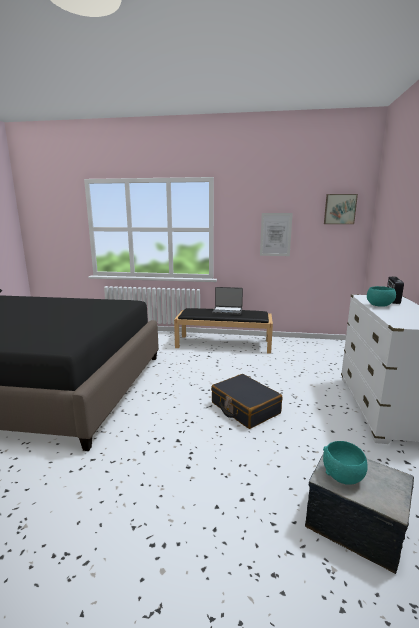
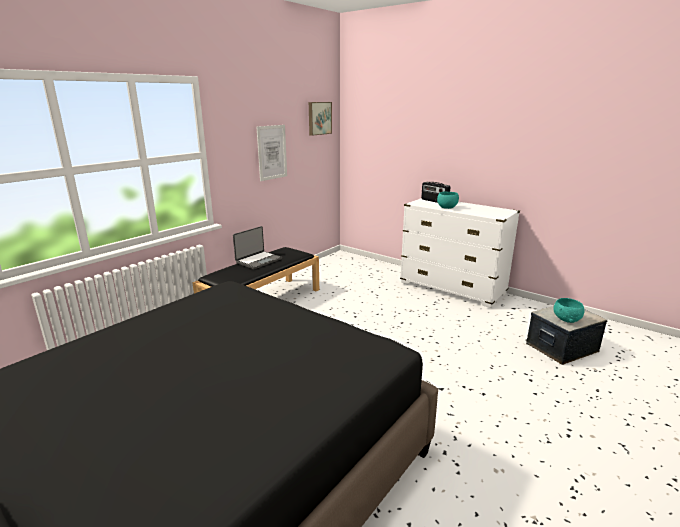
camera: 60 degrees left, 5 degrees up
black suitcase [211,374,282,429] -> none

